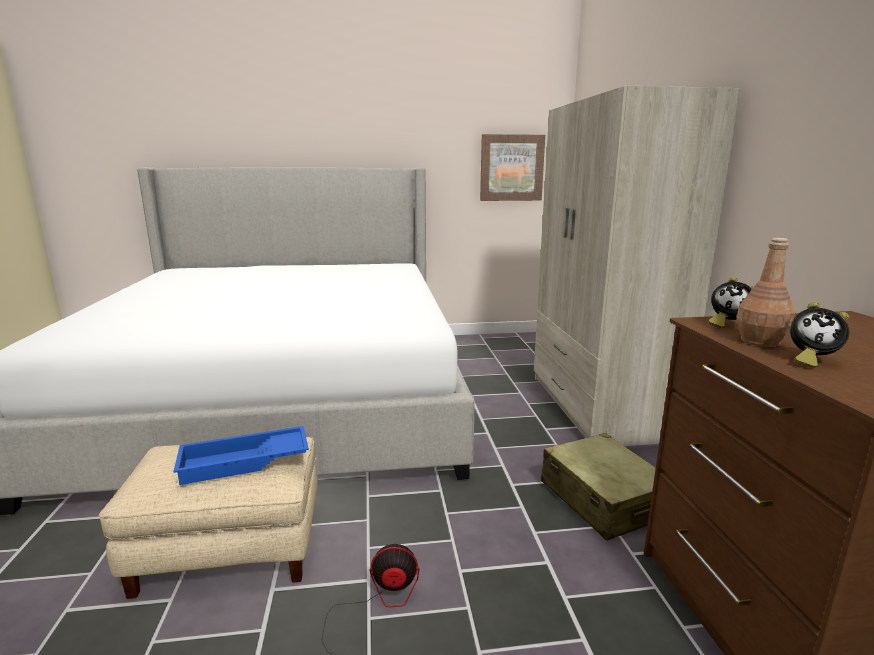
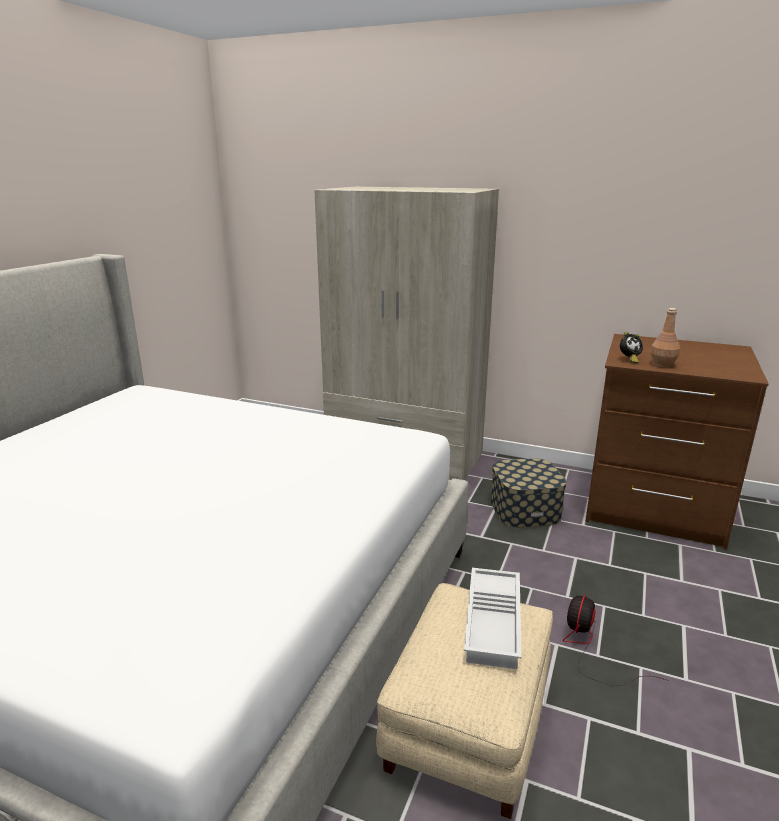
camera: 60 degrees left, 5 degrees up
blue tray [173,426,309,485] -> white tray [464,568,521,669]
picture [480,134,545,201] -> none
beige suitcase [541,433,656,541] -> storage box [491,458,567,528]
alarm clock [790,302,849,368] -> none

